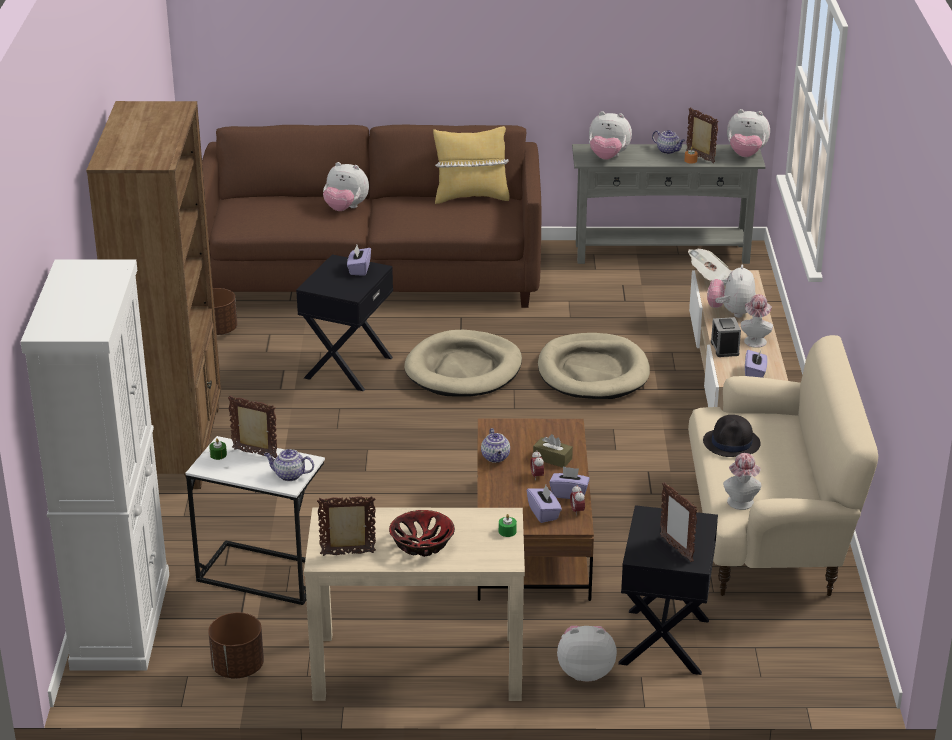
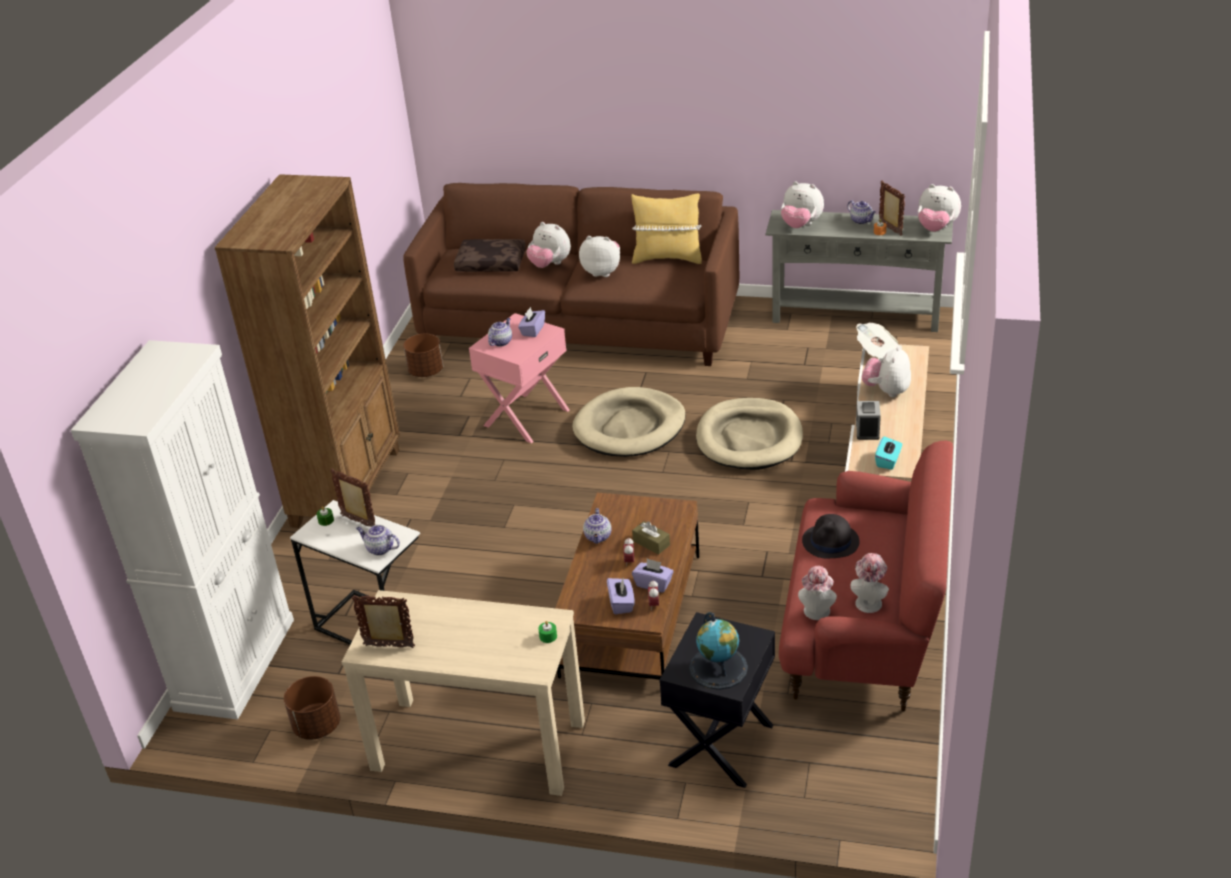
camera: 15 degrees right, 5 degrees up
black side table [296,254,393,391] -> pink side table [469,313,570,444]
bowl [389,510,455,557] -> none
plush toy [557,626,617,682] -> plush toy moved to [579,236,620,277]
picture frame [660,482,698,562] -> globe [689,612,748,690]
beige sofa [688,335,878,596] -> red sofa [779,441,953,712]
hat [741,294,773,348] -> hat moved to [850,553,889,613]
purple tissue box [745,350,767,378] -> turquoise tissue box [875,436,902,470]
none -> brown pillow [454,239,526,272]
none -> teapot [488,318,512,347]

